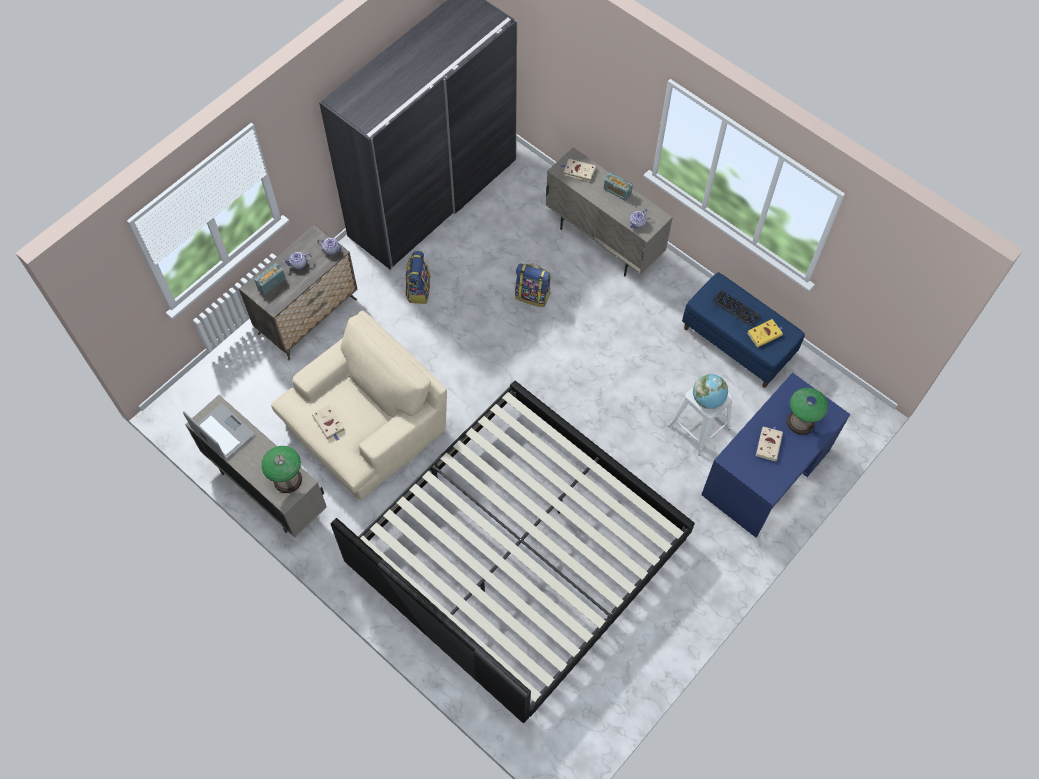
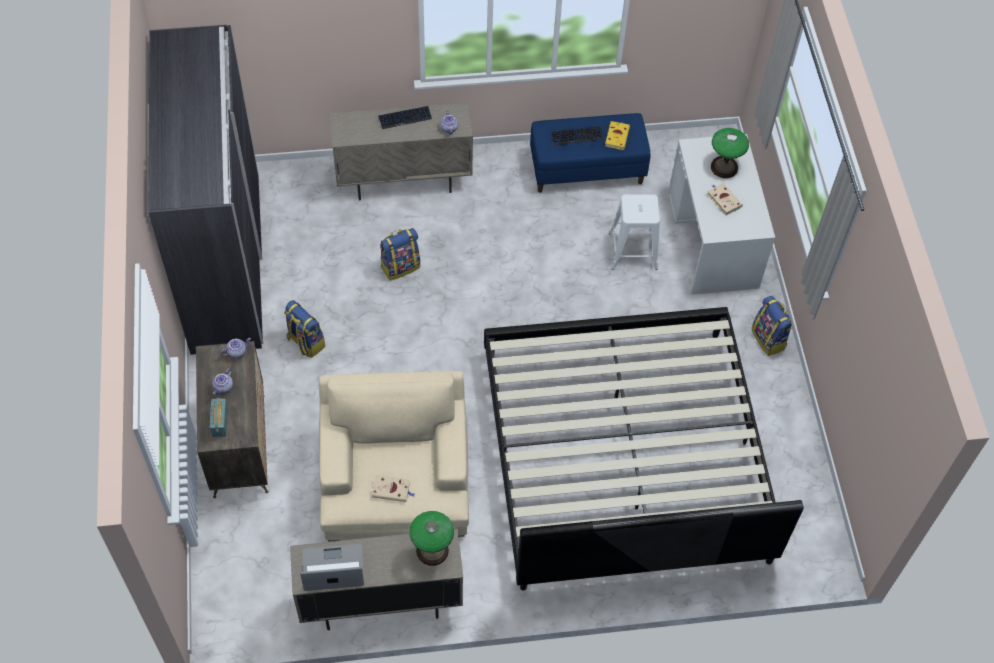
camera: 50 degrees left, 5 degrees down
beige book [561,159,596,182] -> none
radio [604,172,633,201] -> keyboard [378,106,432,129]
globe [693,374,728,409] -> none
blue desk [701,372,850,537] -> white desk [668,134,775,295]
none -> backpack [751,296,792,356]

